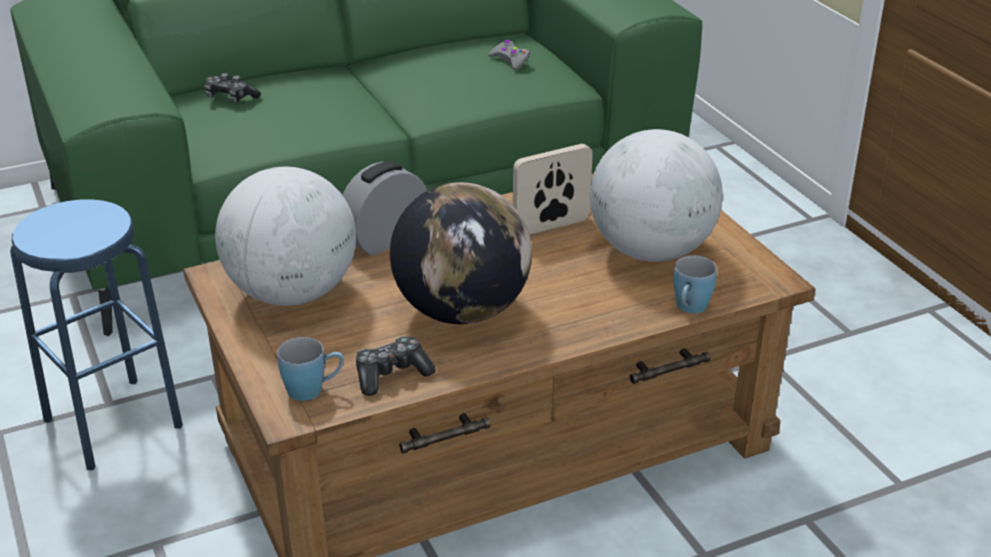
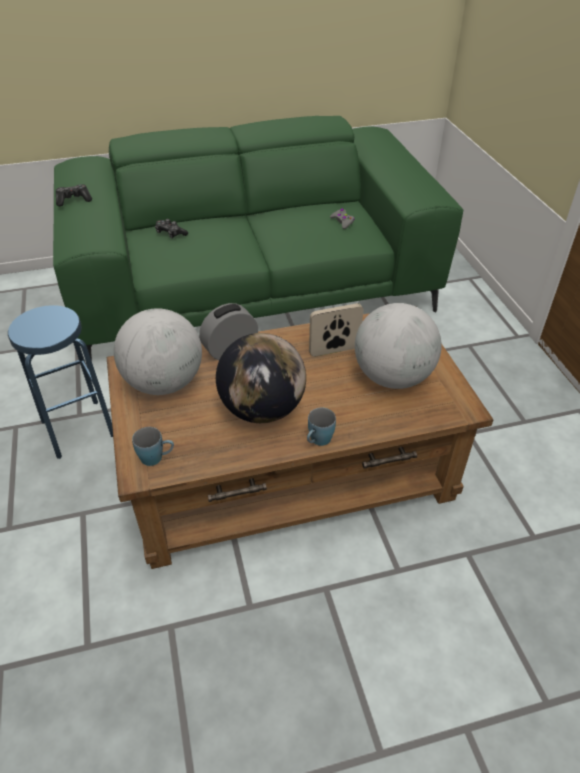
camera: 10 degrees right, 10 degrees up
game controller [356,336,436,396] -> game controller moved to [56,184,92,206]
blue mug [673,255,717,313] -> blue mug moved to [307,408,336,446]

